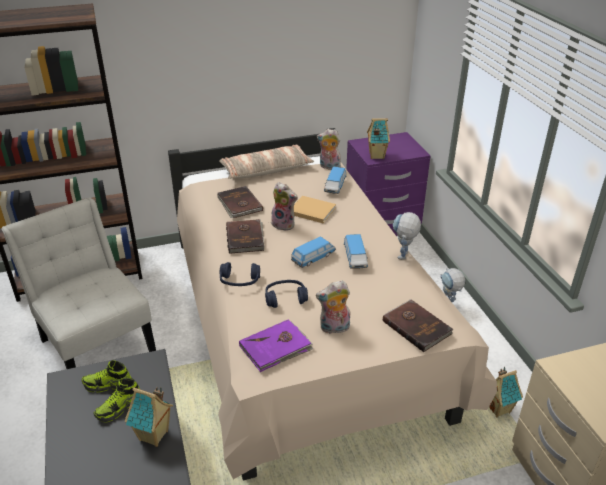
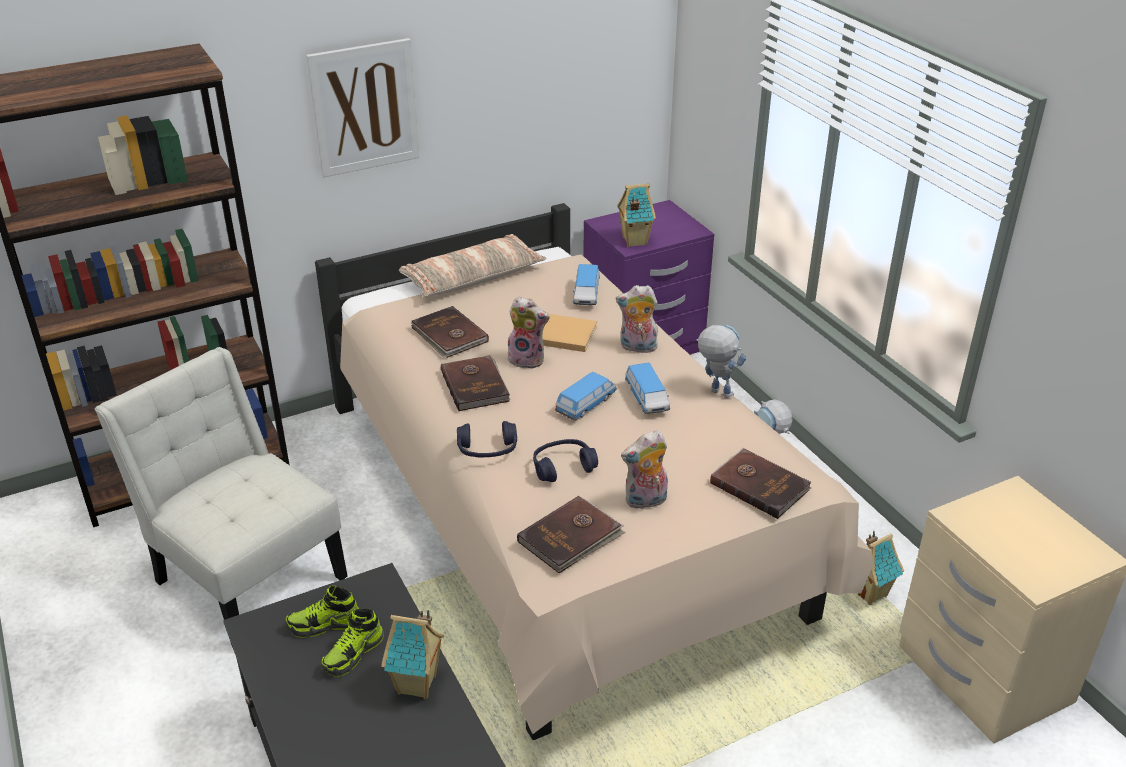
camera: 10 degrees left, 0 degrees up
purple book [239,319,313,372] -> brown book [517,496,625,574]
plush toy [317,129,341,170] -> plush toy moved to [616,285,658,354]
toy robot [393,212,421,260] -> toy robot turned 120 degrees clockwise [696,325,746,398]
none -> picture [306,38,419,177]

